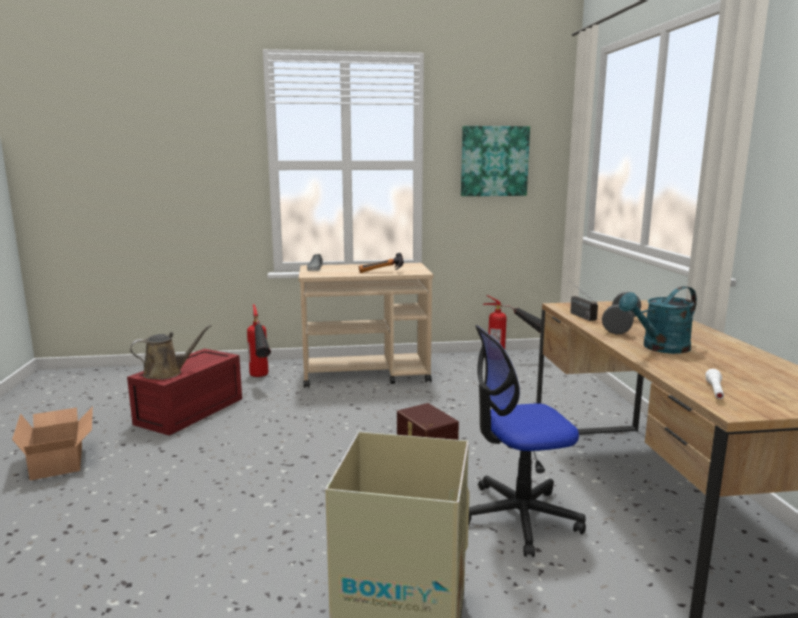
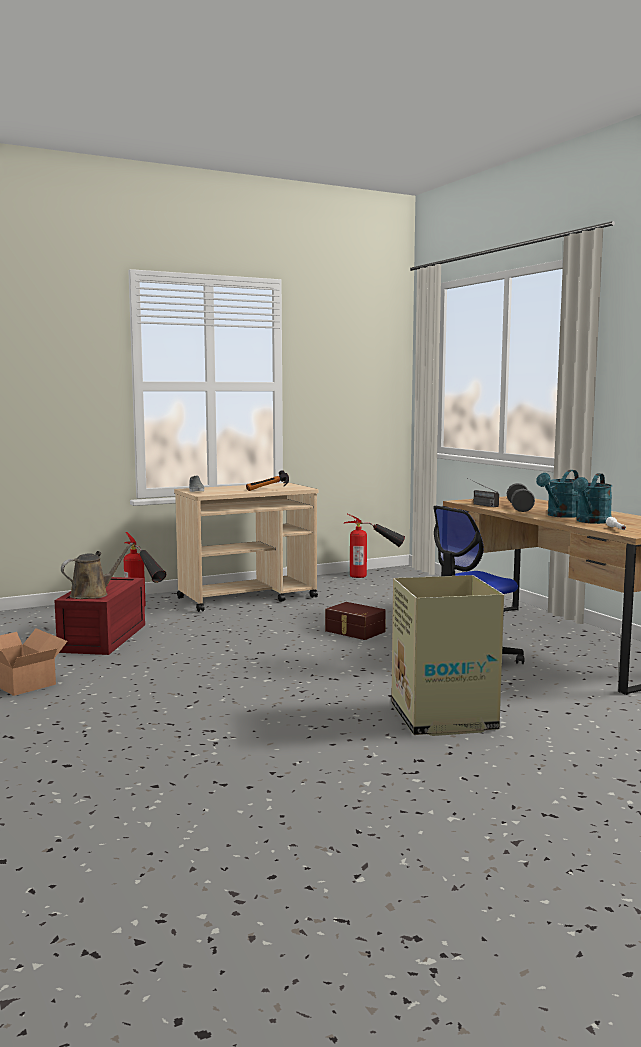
camera: 20 degrees left, 5 degrees down
picture [461,126,530,196] -> none
none -> turquoise watering can [573,473,612,524]

